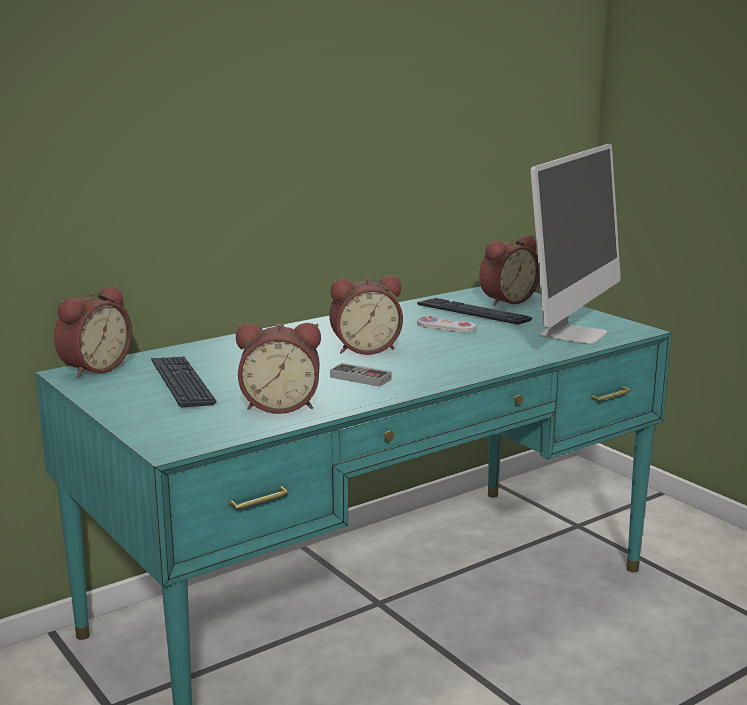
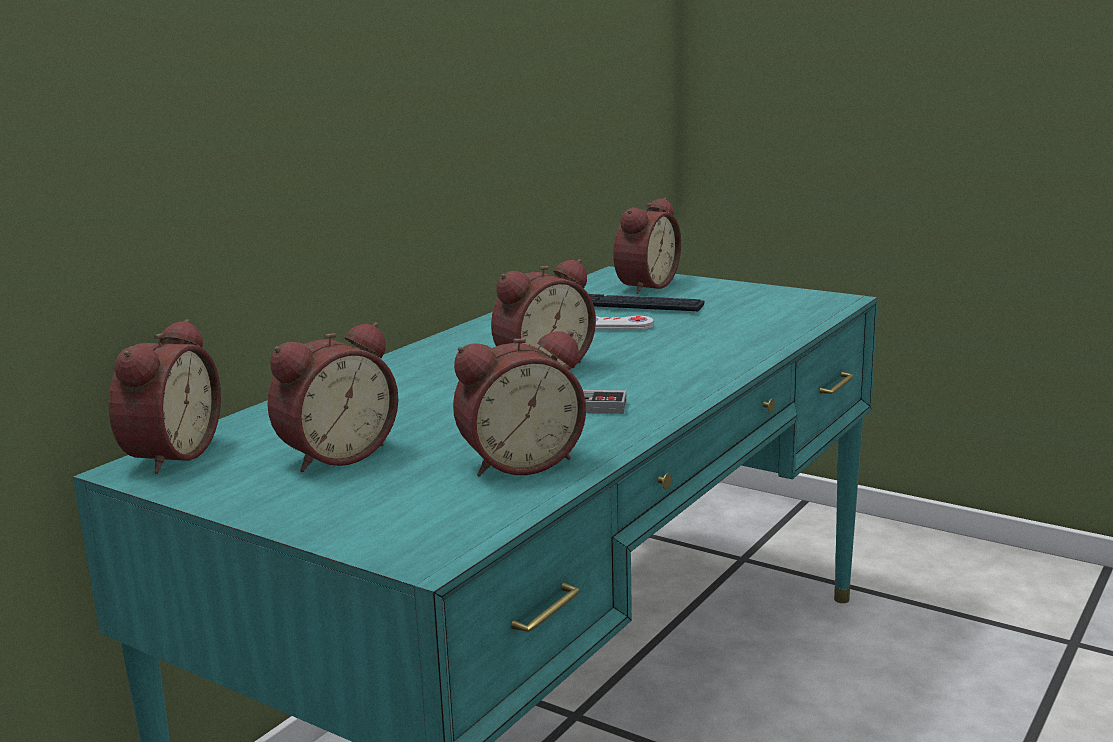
camera: 20 degrees left, 0 degrees up
keyboard [151,356,217,407] -> alarm clock [267,322,398,472]
monitor [531,144,621,344] -> none

